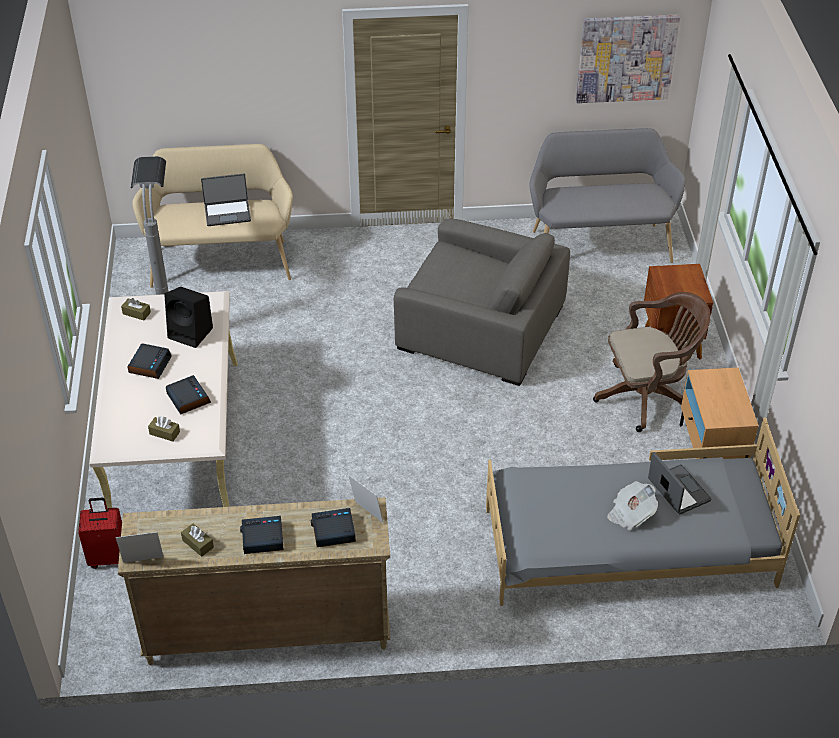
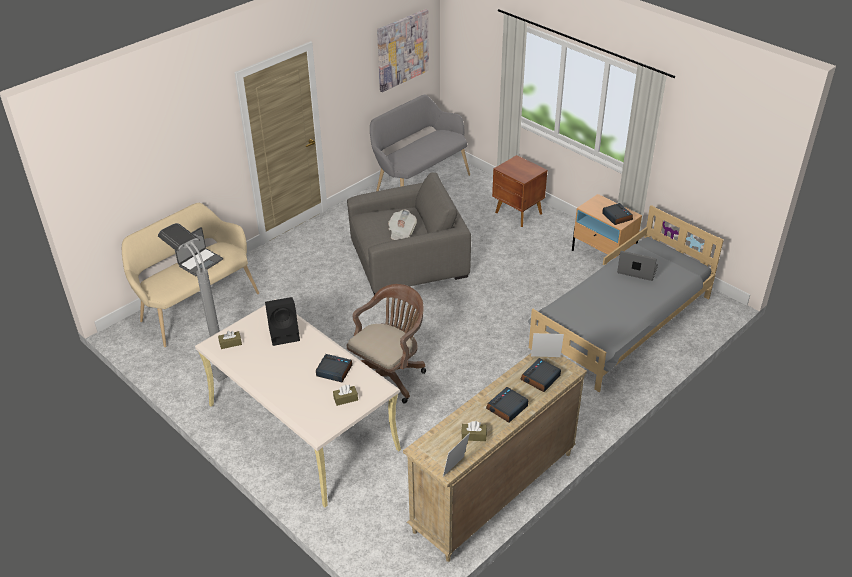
camera: 40 degrees left, 5 degrees down
red suitcase [78,498,122,569] -> none
alarm clock [127,344,172,379] -> alarm clock moved to [602,203,633,225]
brown office chair [593,292,711,432] -> brown office chair moved to [347,284,426,404]
newspaper [607,481,658,530] -> newspaper moved to [388,209,417,240]

